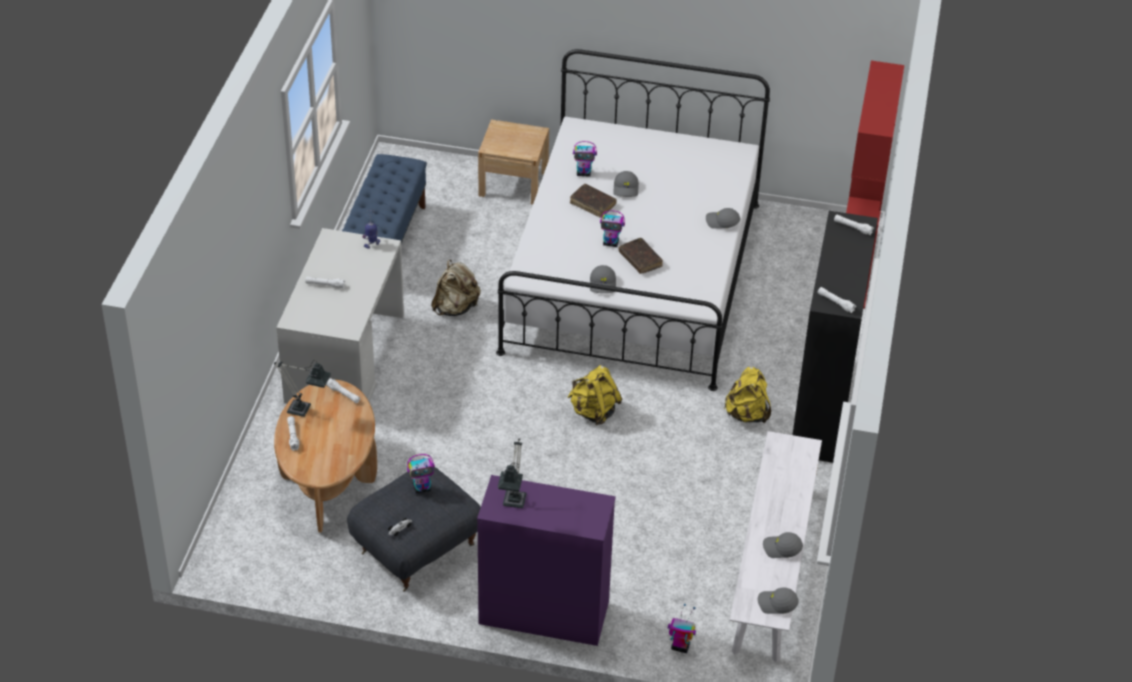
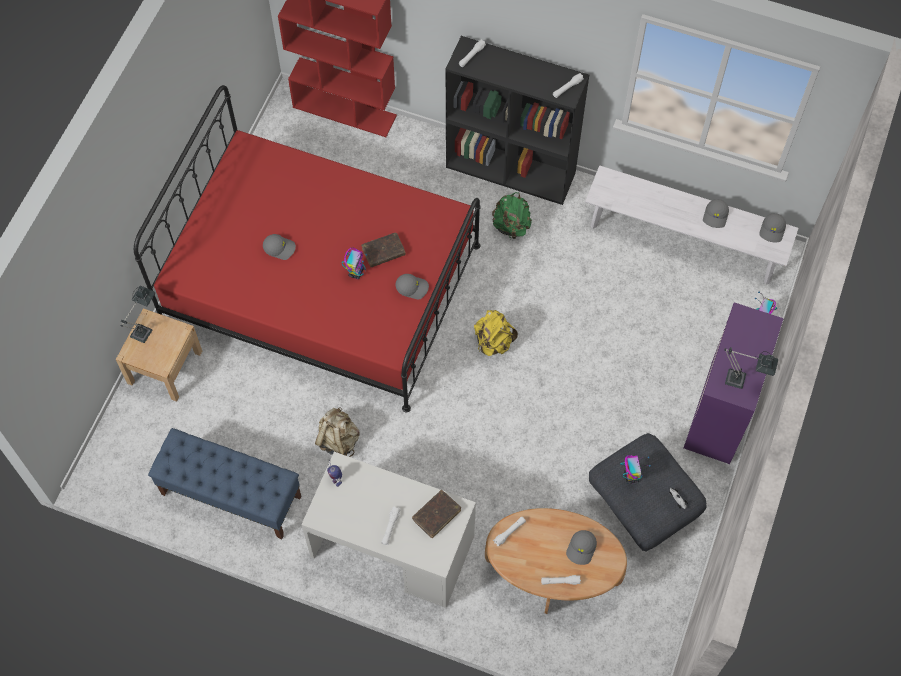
camera: 80 degrees left, 20 degrees up
table lamp [274,360,331,417] -> table lamp moved to [120,286,155,343]
white bed [496,49,770,391] -> red bed [134,85,481,412]
brown book [570,184,617,218] -> brown book moved to [412,490,461,538]
toy robot [573,141,597,177] -> none
grey cap [706,208,740,229] -> grey cap moved to [566,530,597,565]
yellow backpack [724,366,771,423] -> green backpack [492,192,532,239]

